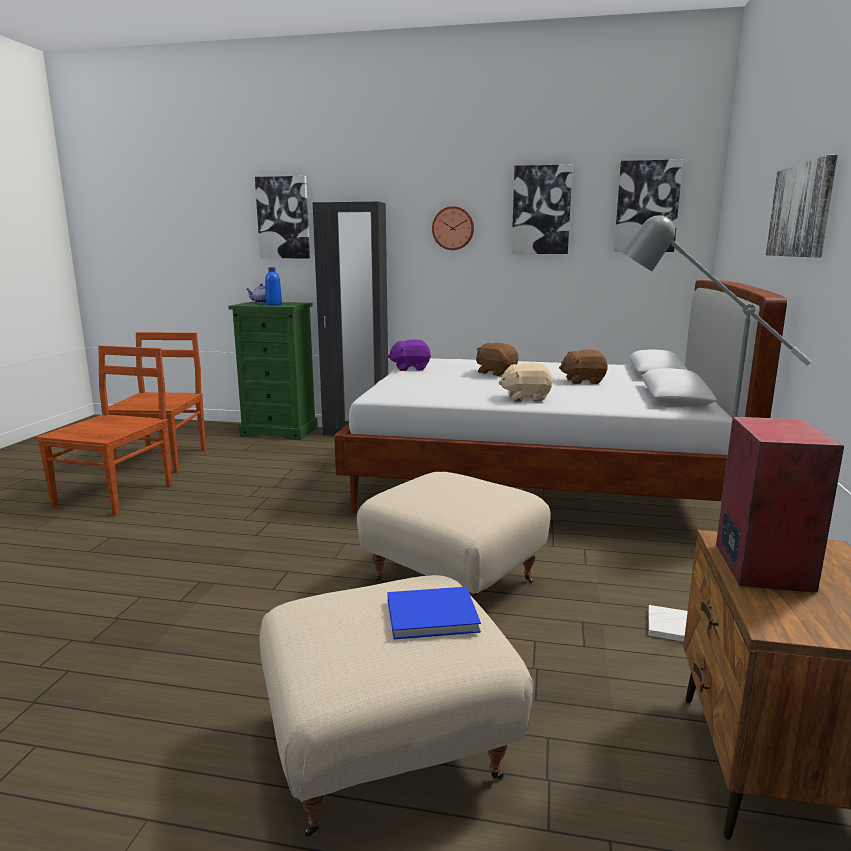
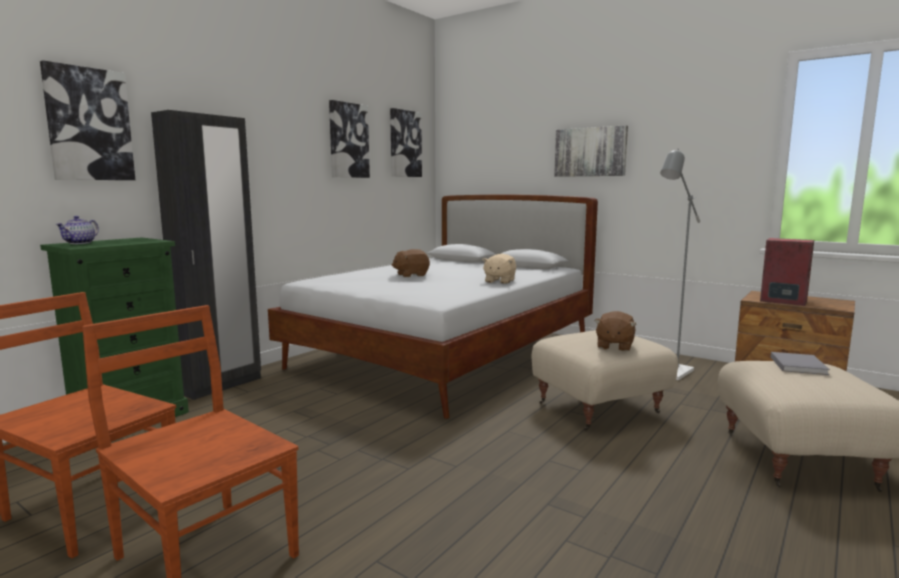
camera: 65 degrees left, 5 degrees down
blue bottle [265,267,282,306] -> none
purple plush toy [387,339,431,371] -> none
blue book [388,587,481,639] -> grey book [771,352,830,375]
wall clock [432,206,474,250] -> none
brown plush toy [559,350,608,384] -> brown plush toy moved to [594,311,636,352]

